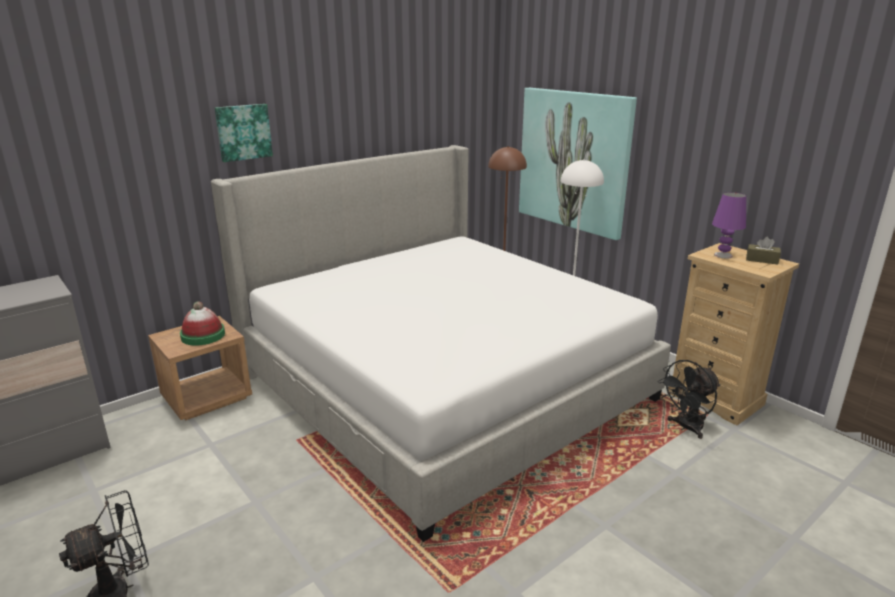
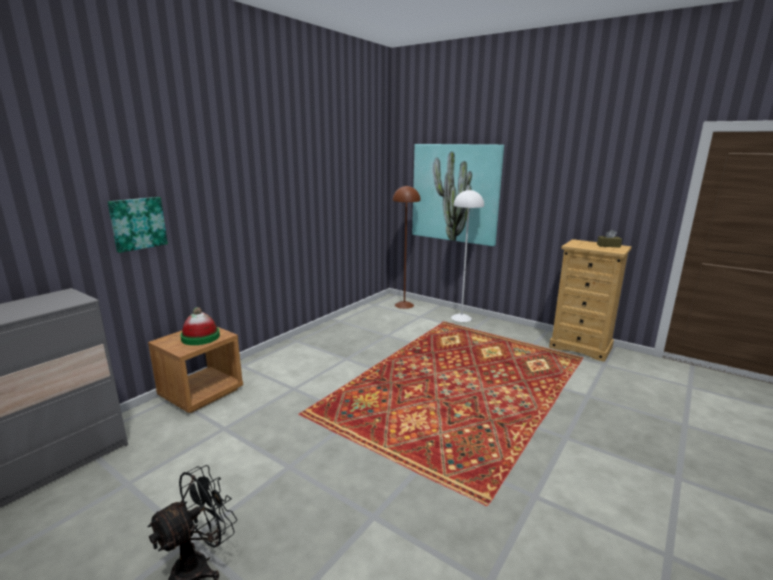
camera: 15 degrees left, 5 degrees down
bed [211,145,671,542] -> none
picture [215,104,273,162] -> picture moved to [108,197,168,253]
black fan [658,360,721,439] -> none
purple table lamp [712,192,746,258] -> none

